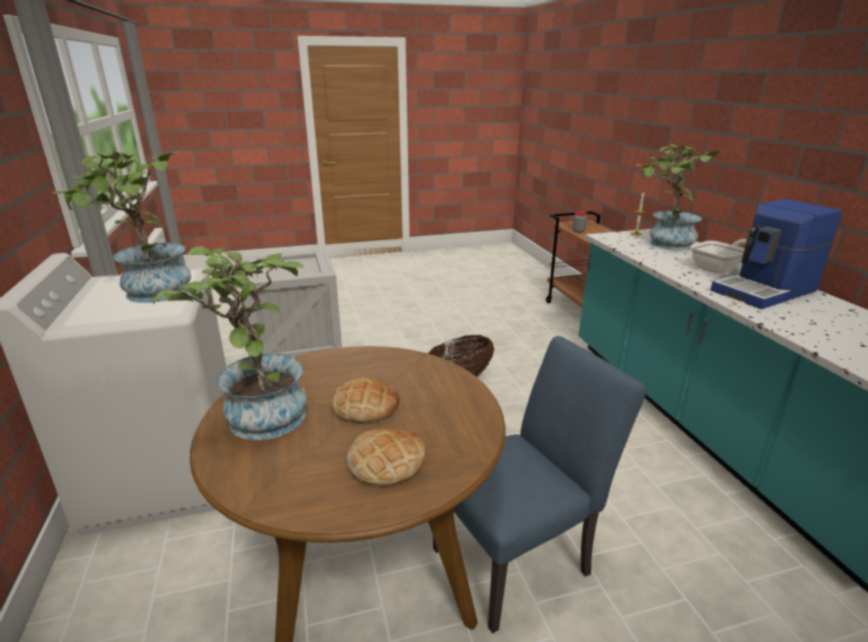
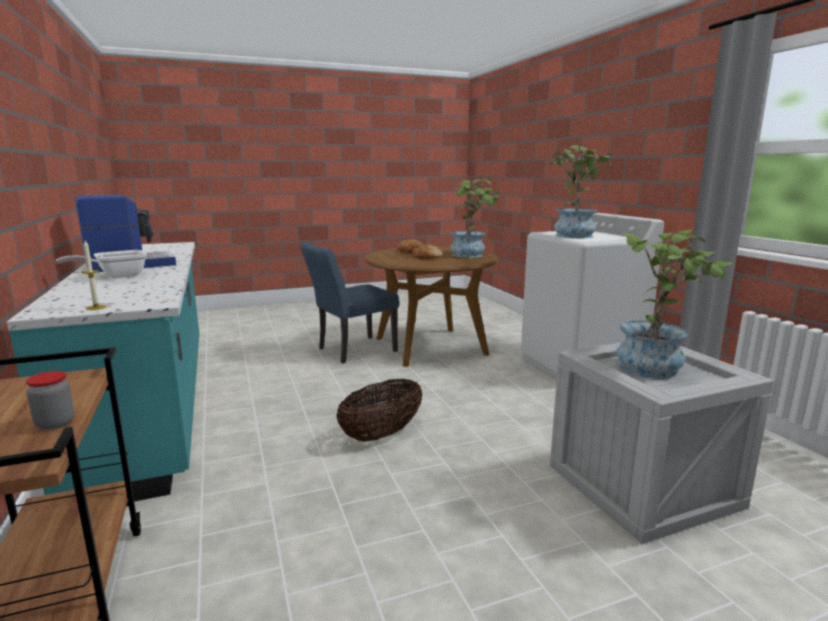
camera: 175 degrees right, 10 degrees down
potted plant [636,144,721,251] -> potted plant moved to [616,230,732,379]

